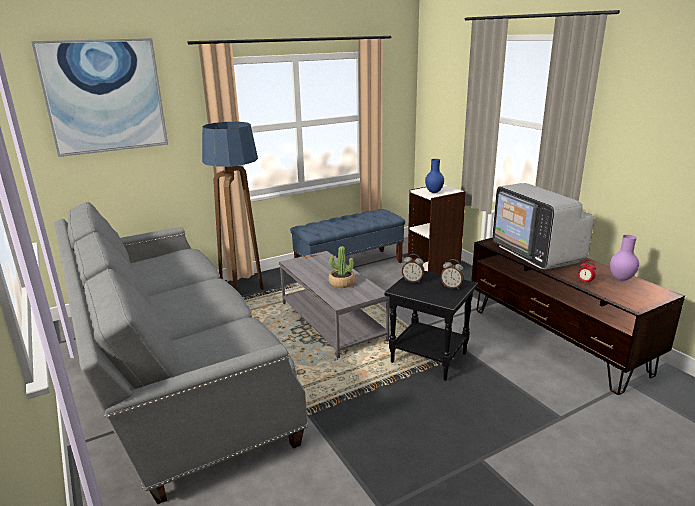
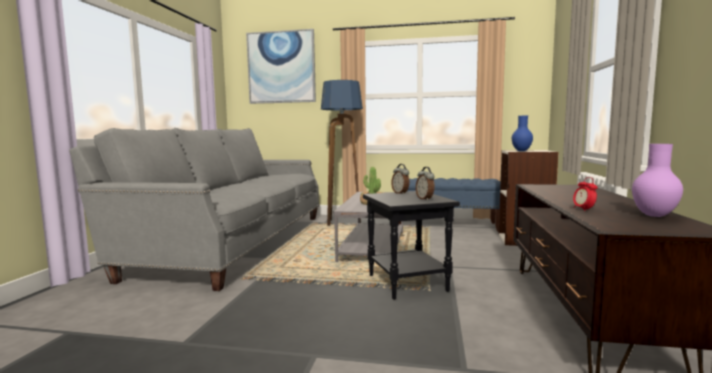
camera: 40 degrees right, 15 degrees down
television [492,183,595,269] -> none

